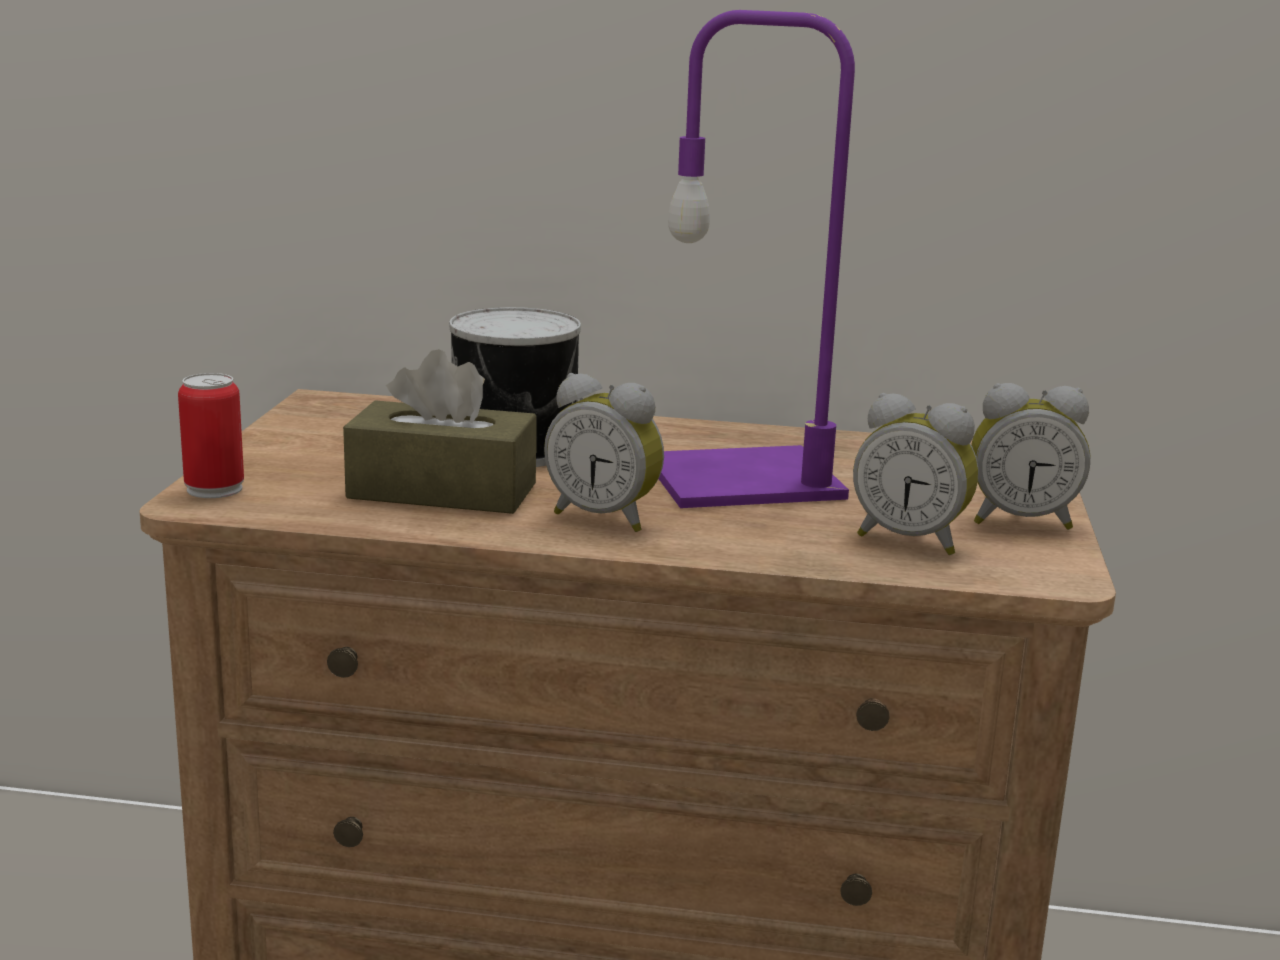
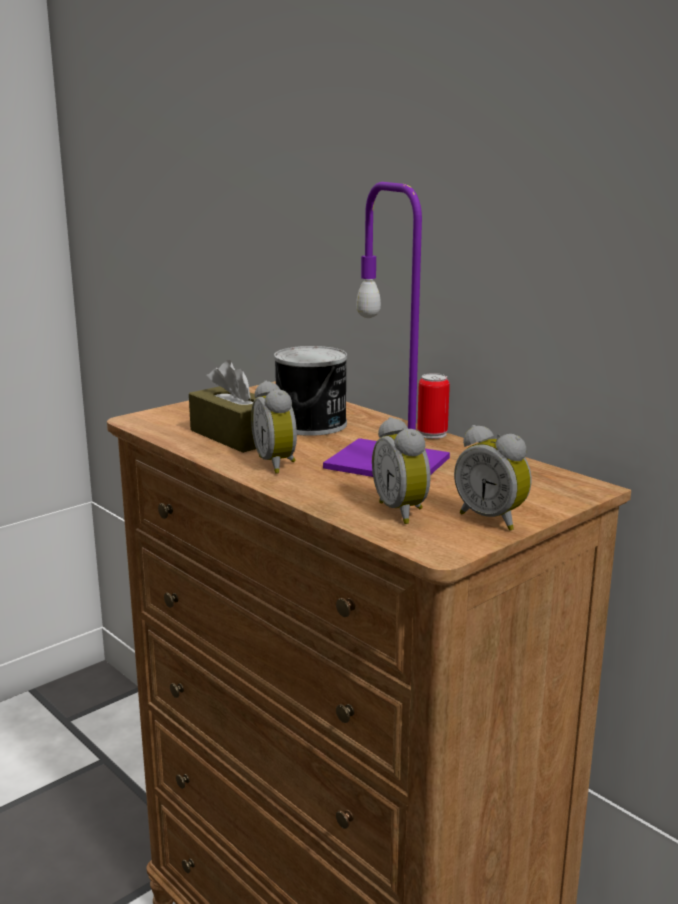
camera: 40 degrees right, 0 degrees up
can [178,373,244,498] -> can moved to [417,373,450,439]

